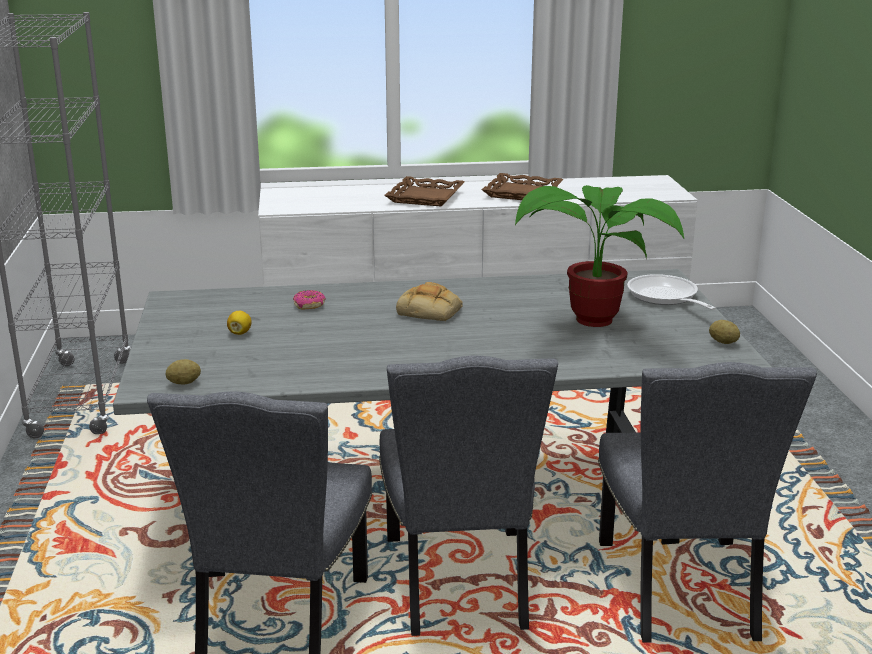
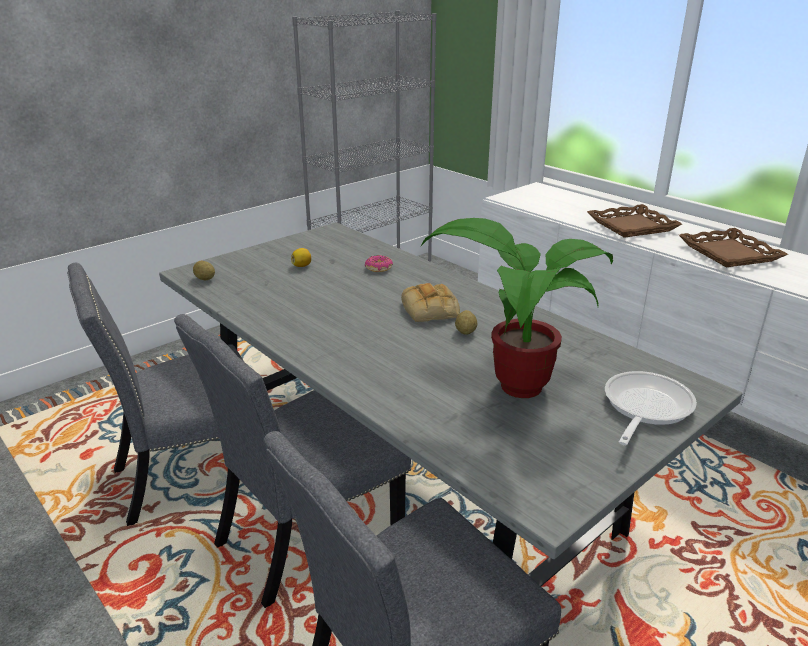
camera: 55 degrees right, 5 degrees up
potato [709,320,740,344] -> potato moved to [455,310,478,335]

